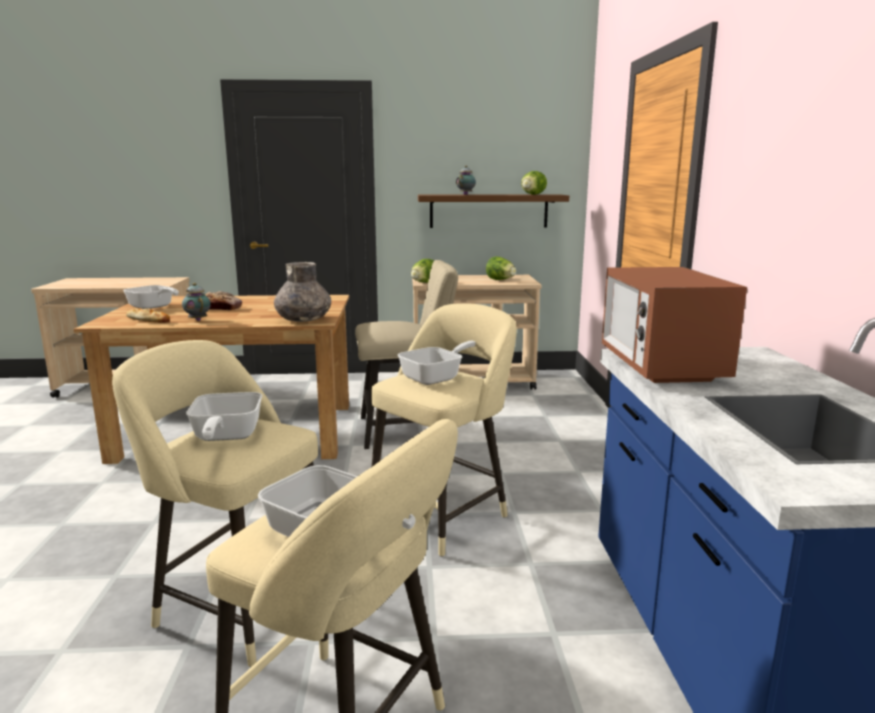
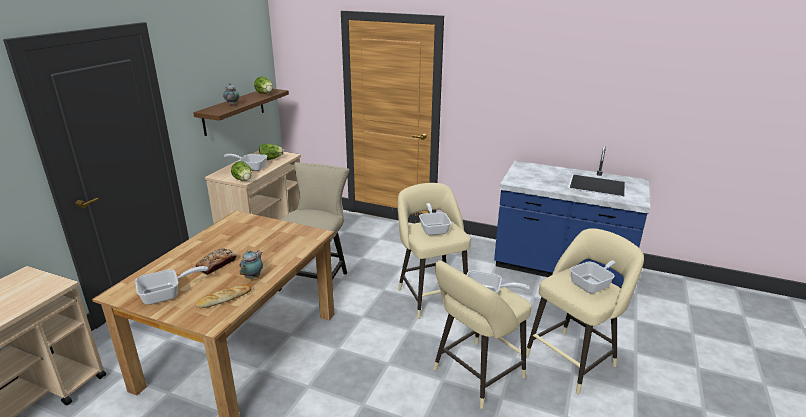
camera: 65 degrees left, 10 degrees up
teapot [182,283,211,321] -> teapot turned 120 degrees clockwise [239,250,263,279]
grey vase [274,262,331,322] -> none
microwave [602,267,747,383] -> none
none -> frying pan [224,154,267,171]

